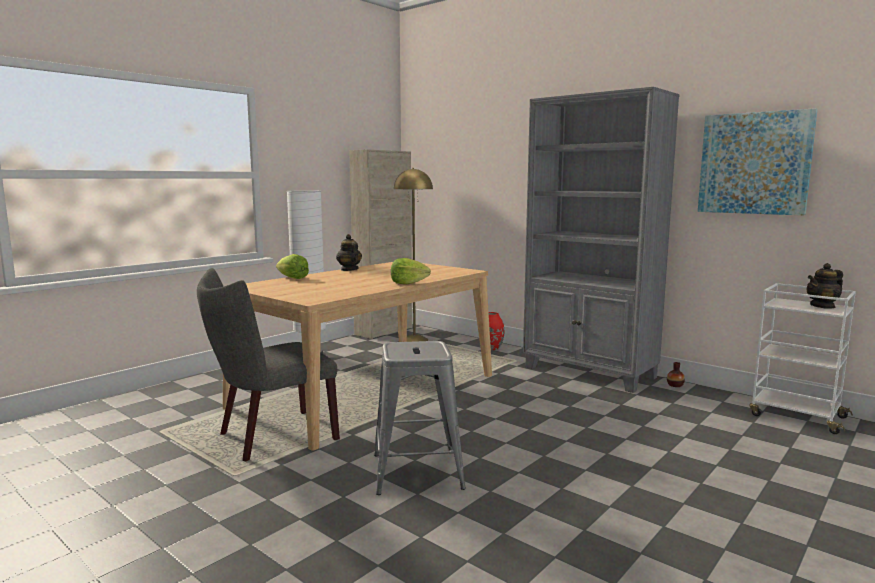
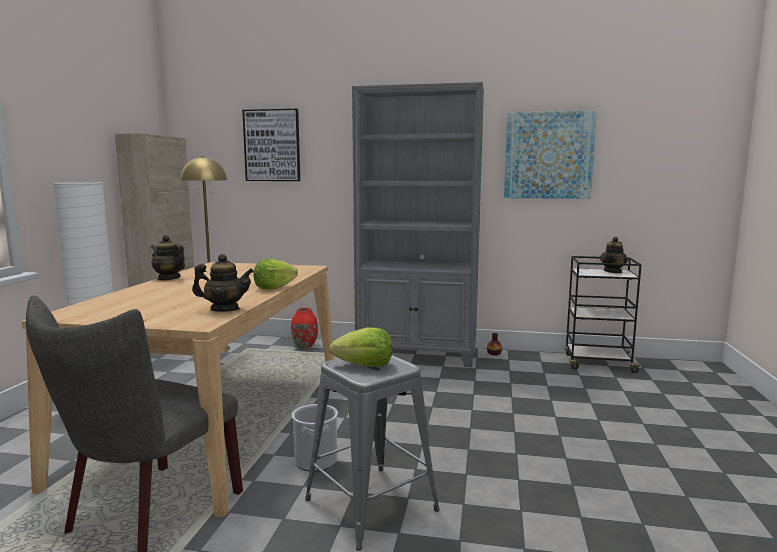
camera: 30 degrees left, 0 degrees up
lettuce [276,254,309,279] -> lettuce moved to [330,327,393,367]
white cart [749,283,856,434] -> black cart [564,256,642,373]
none -> teapot [192,254,254,312]
none -> picture [242,109,300,181]
none -> bucket [292,404,338,472]

